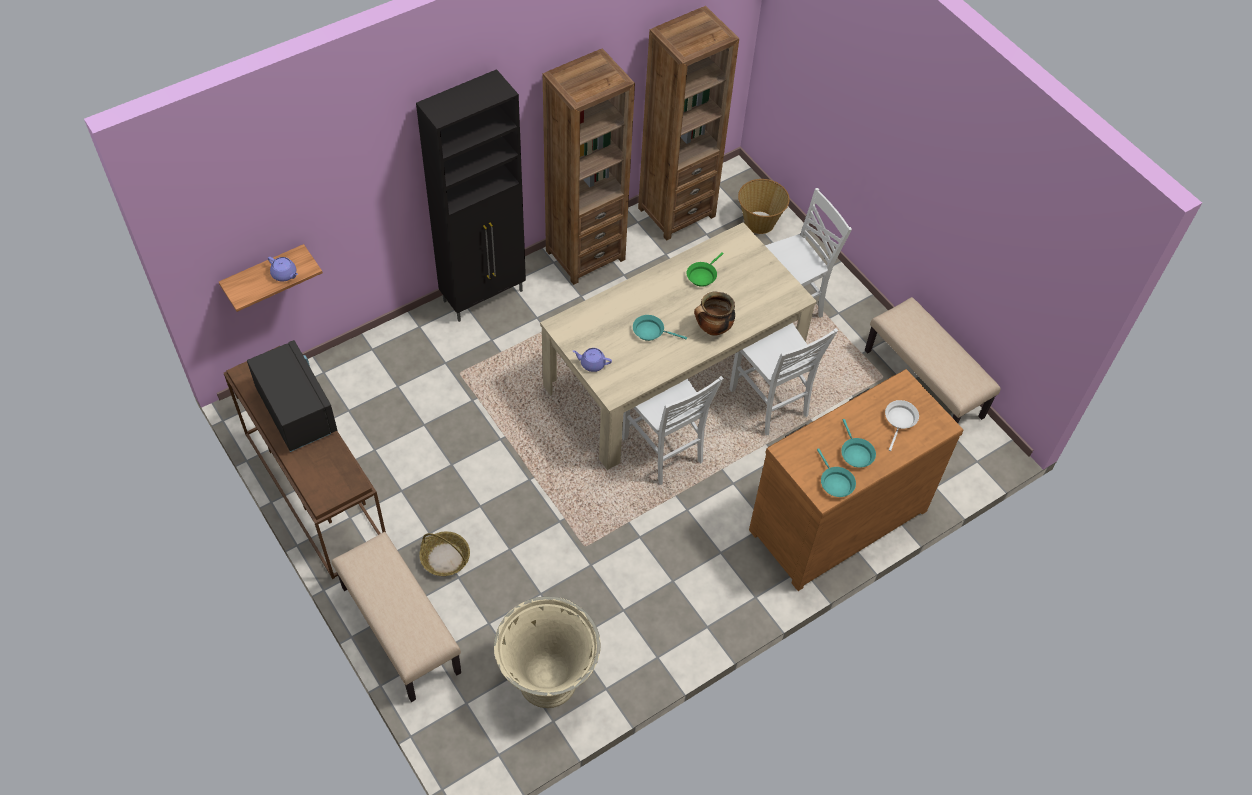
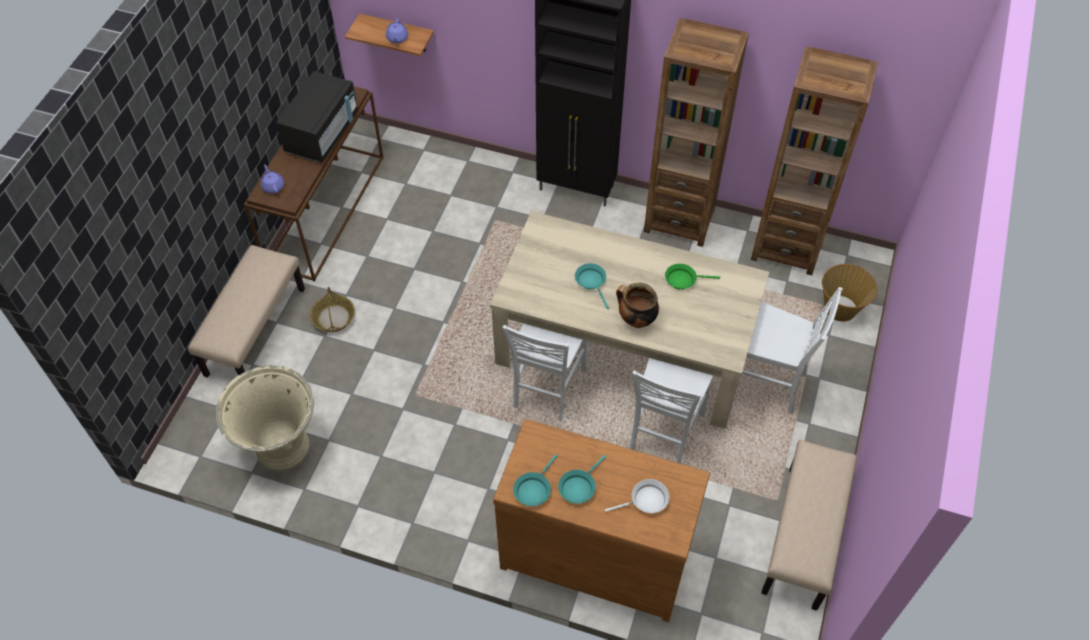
camera: 55 degrees right, 0 degrees up
purple teapot [573,348,612,372] -> purple teapot moved to [261,164,284,194]

